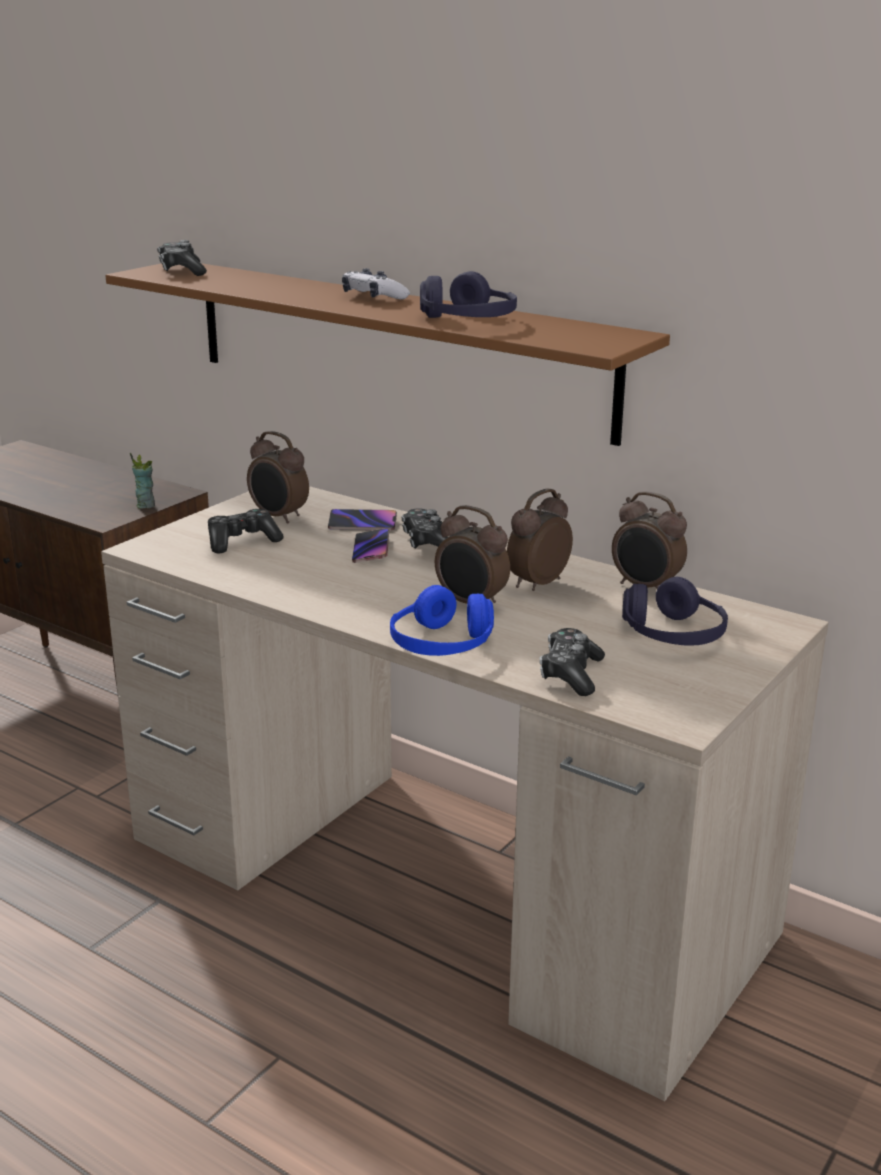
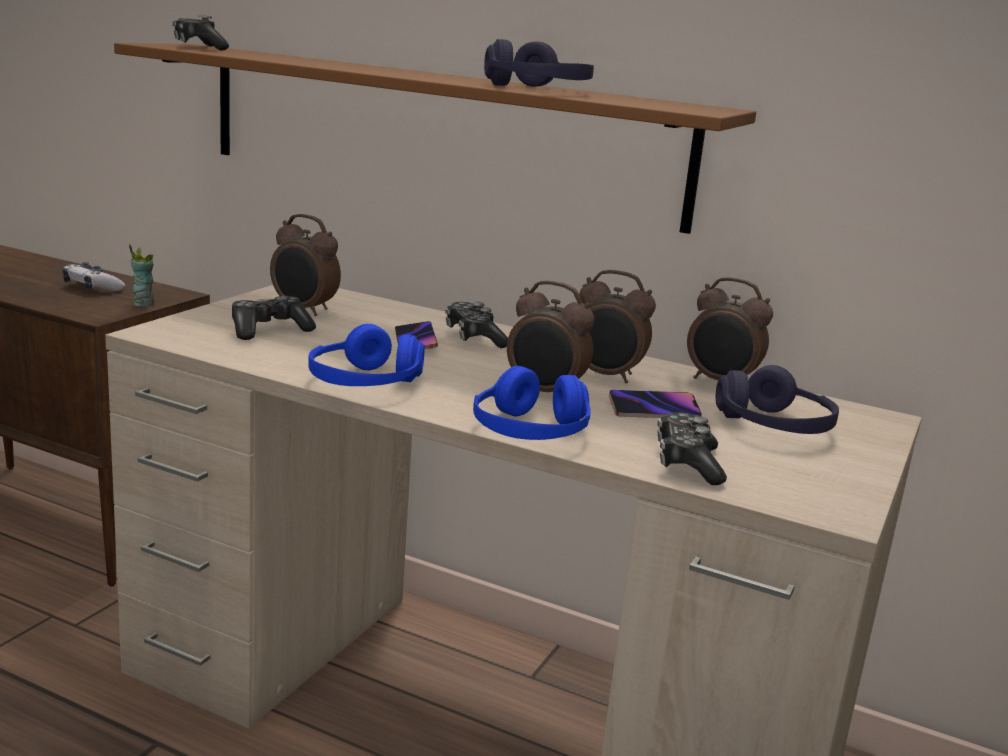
camera: 10 degrees left, 5 degrees down
phone [328,509,397,531] -> phone moved to [609,390,702,418]
game controller [342,268,410,300] -> game controller moved to [62,262,125,291]
alarm clock [507,489,573,591] -> alarm clock turned 105 degrees counterclockwise [579,270,656,383]
none -> blue headphones [308,324,424,386]

